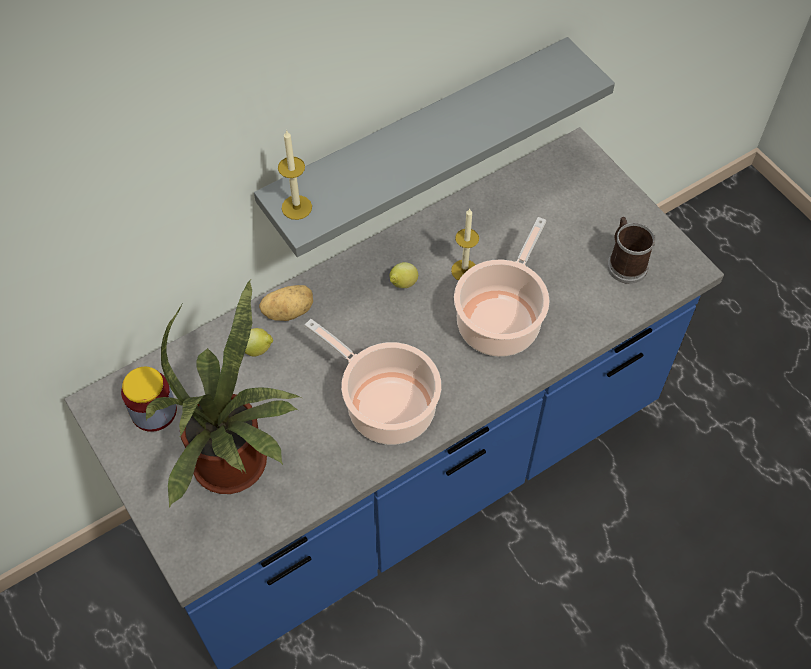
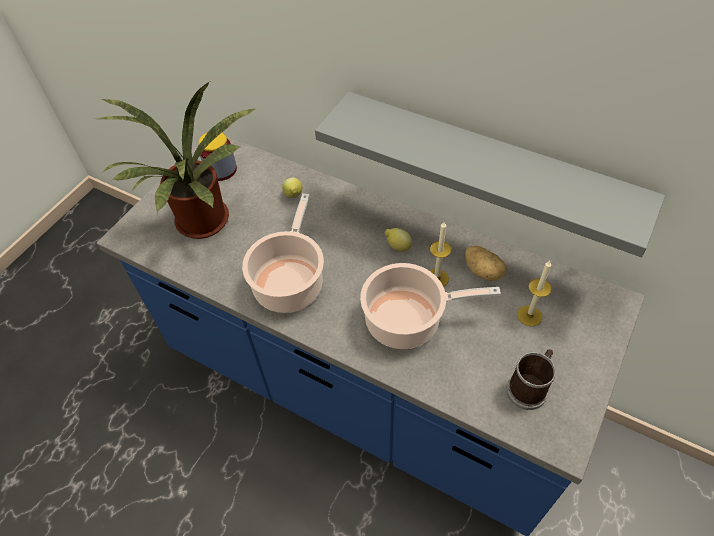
camera: 65 degrees right, 5 degrees down
potato [259,285,313,321] -> potato moved to [465,246,507,281]
candle [278,130,312,220] -> candle moved to [517,261,551,326]

